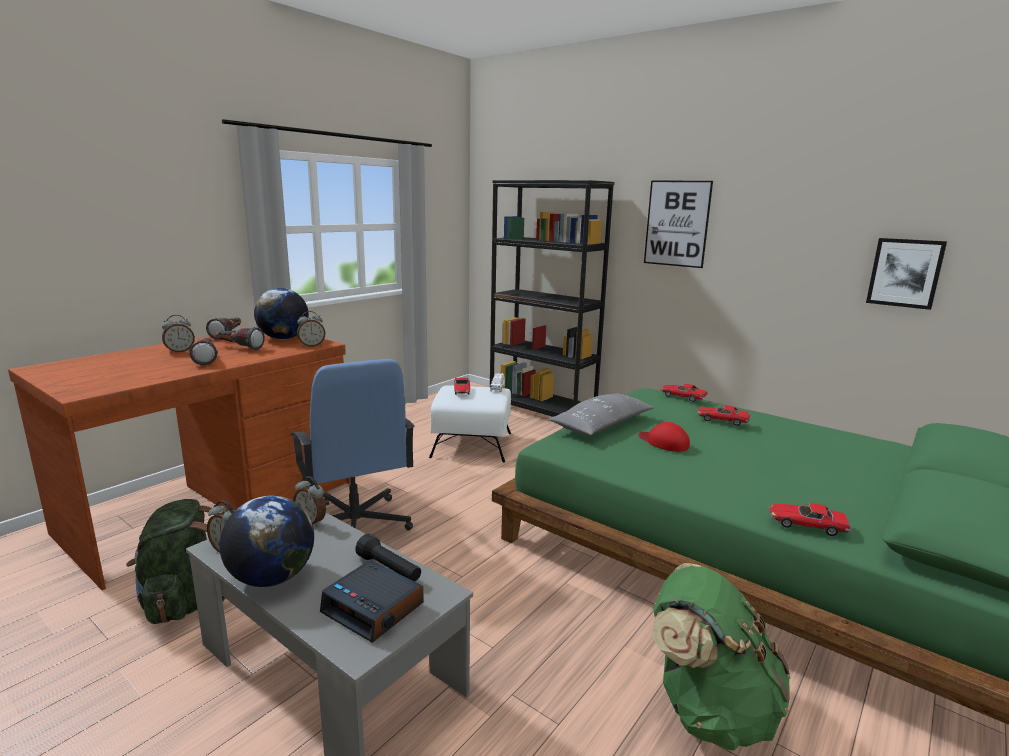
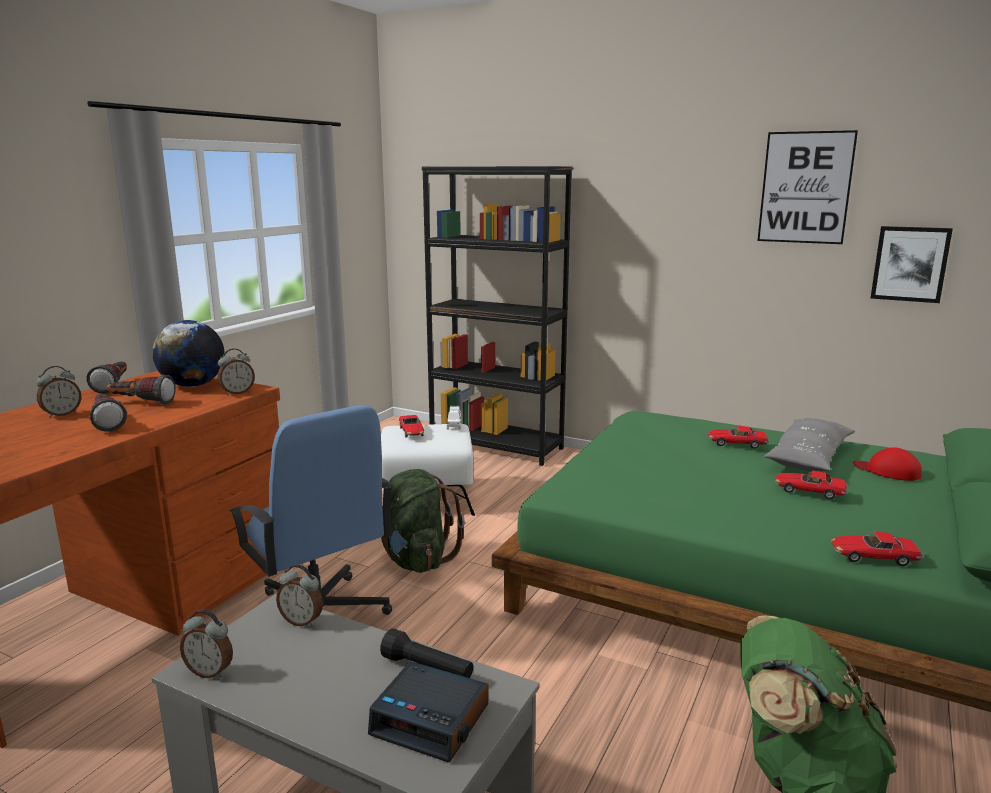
camera: 10 degrees left, 0 degrees up
green backpack [126,499,225,624] -> green backpack moved to [381,469,465,573]
globe [219,496,314,587] -> none
grey pillow [548,393,654,436] -> grey pillow moved to [764,418,855,471]
red cap [639,422,690,452] -> red cap moved to [853,447,922,481]
picture [644,181,713,268] -> picture moved to [758,130,858,244]
toy car [660,384,708,402] -> toy car moved to [775,471,847,499]

